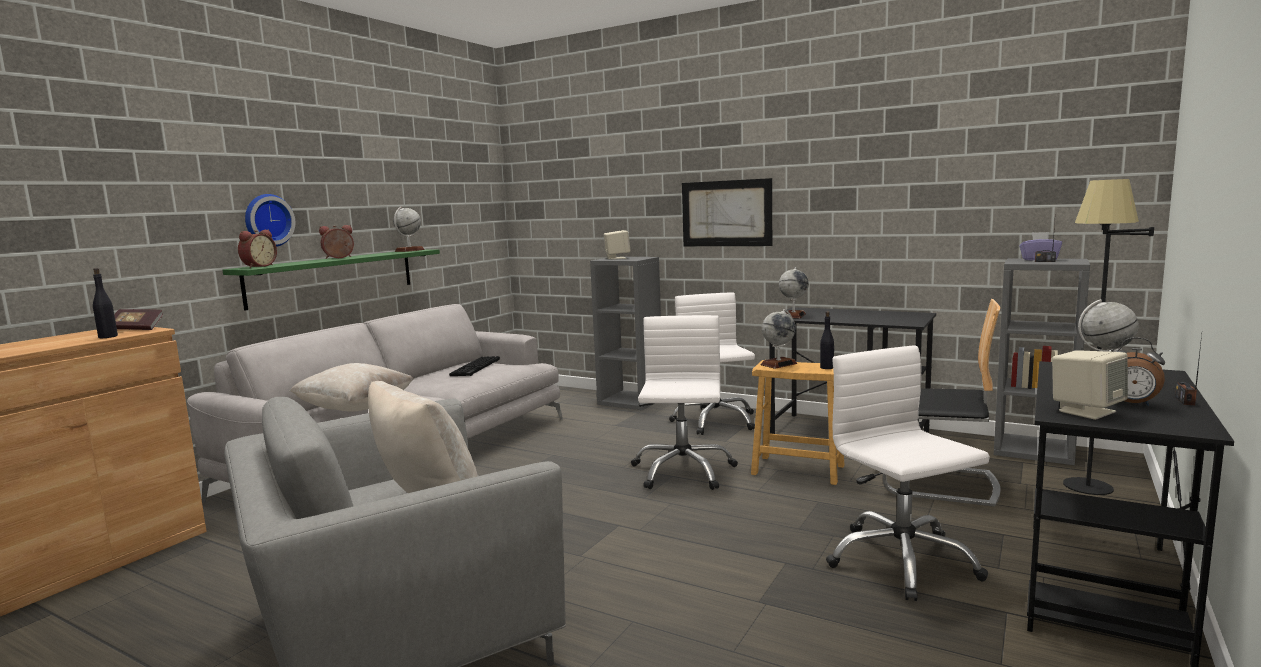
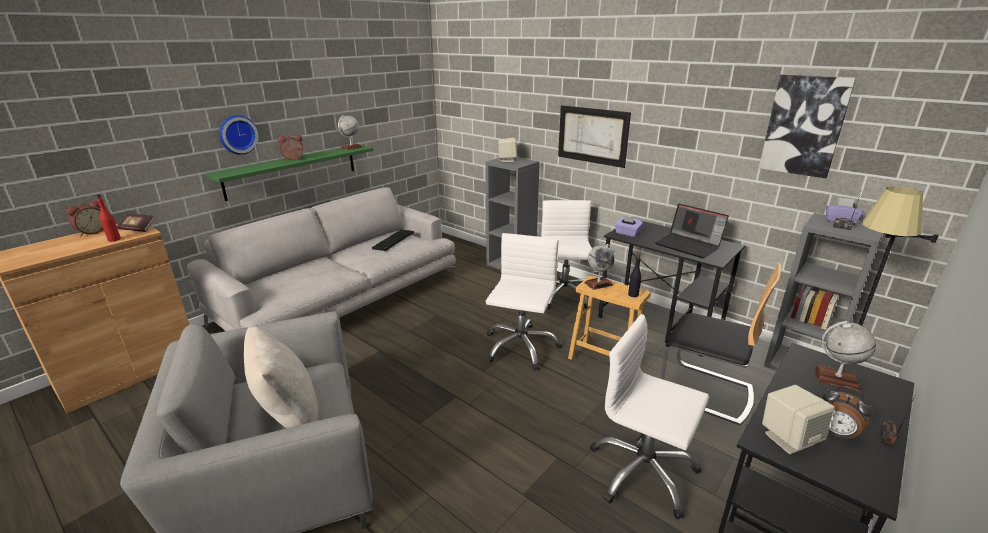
camera: 10 degrees right, 15 degrees up
black bottle [93,268,118,338] -> red bottle [96,194,121,242]
alarm clock [238,230,277,268] -> alarm clock moved to [66,201,104,236]
beige pillow [290,363,414,411] -> none
globe [779,267,809,319] -> purple tissue box [614,216,643,237]
white office chair [826,346,990,601] -> white office chair turned 45 degrees counterclockwise [590,314,709,519]
none -> laptop [655,204,729,258]
none -> picture [759,74,856,178]

